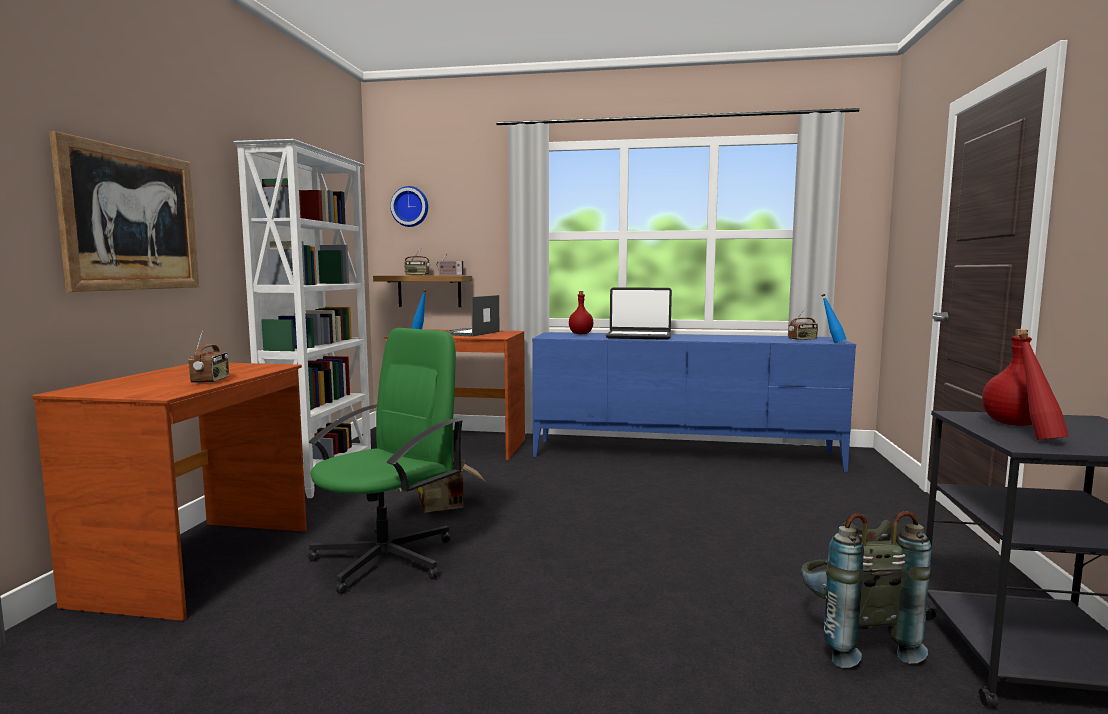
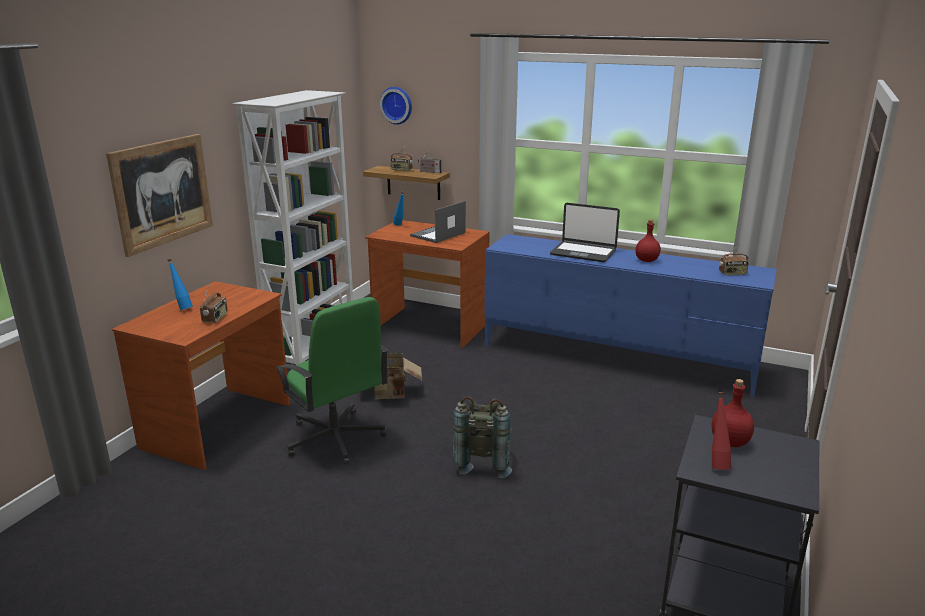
camera: 15 degrees right, 15 degrees up
green office chair [308,328,464,594] -> green office chair turned 90 degrees clockwise [276,297,388,465]
red bottle [569,291,594,334] -> red bottle moved to [635,220,661,262]
grey backpack [801,511,932,668] -> grey backpack moved to [453,396,512,478]
blue bottle [822,294,846,343] -> blue bottle moved to [168,259,193,310]

